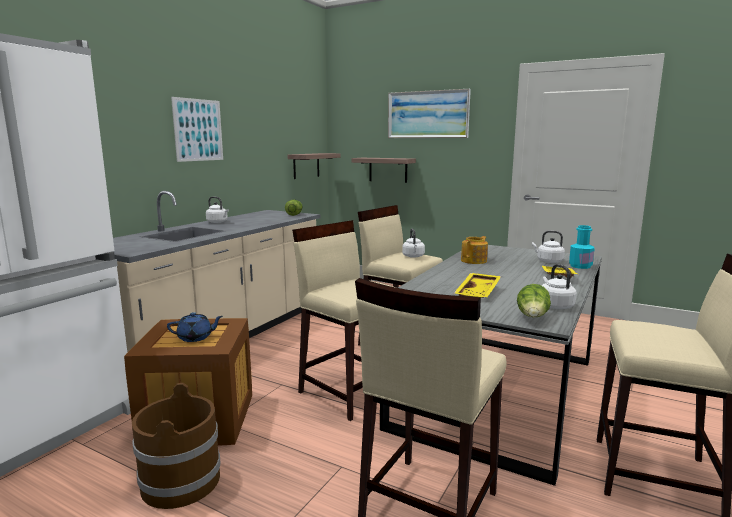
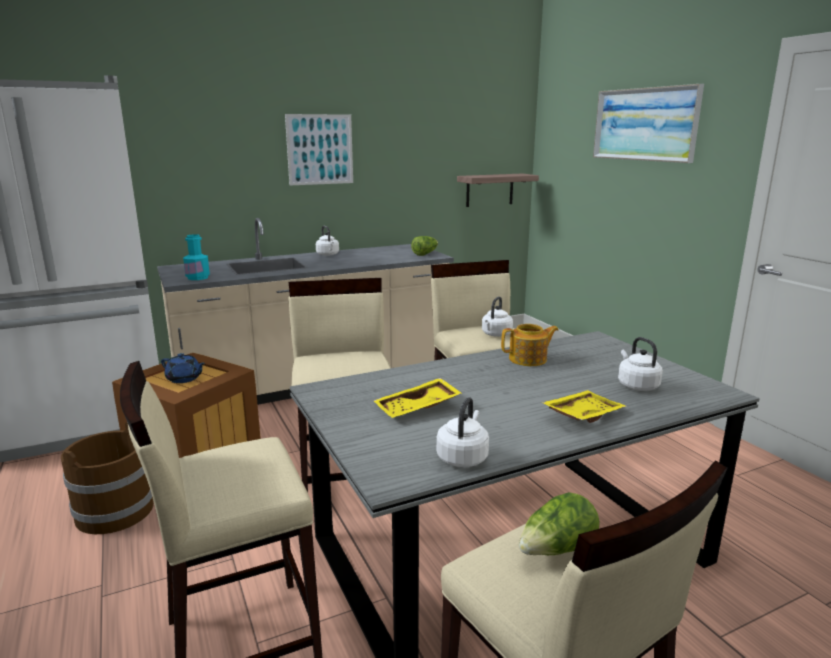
camera: 35 degrees right, 5 degrees up
shelf [351,158,416,183] -> none
lettuce [517,284,551,317] -> lettuce moved to [519,492,600,555]
turquoise bottle [569,225,595,269] -> turquoise bottle moved to [183,234,210,280]

